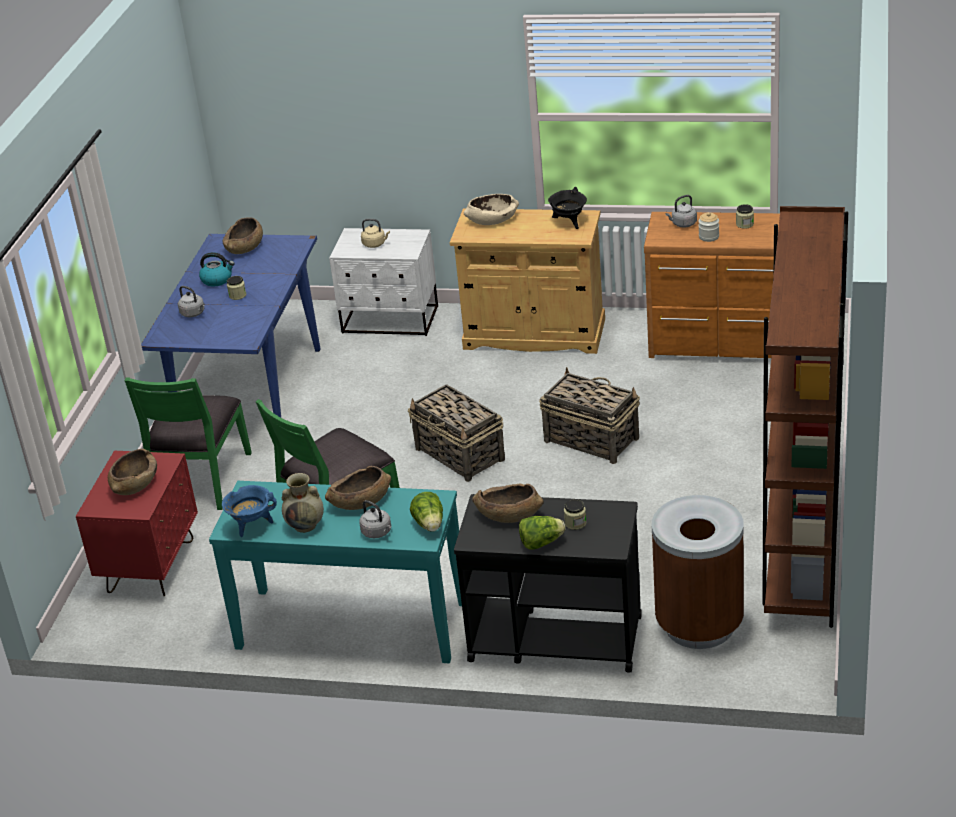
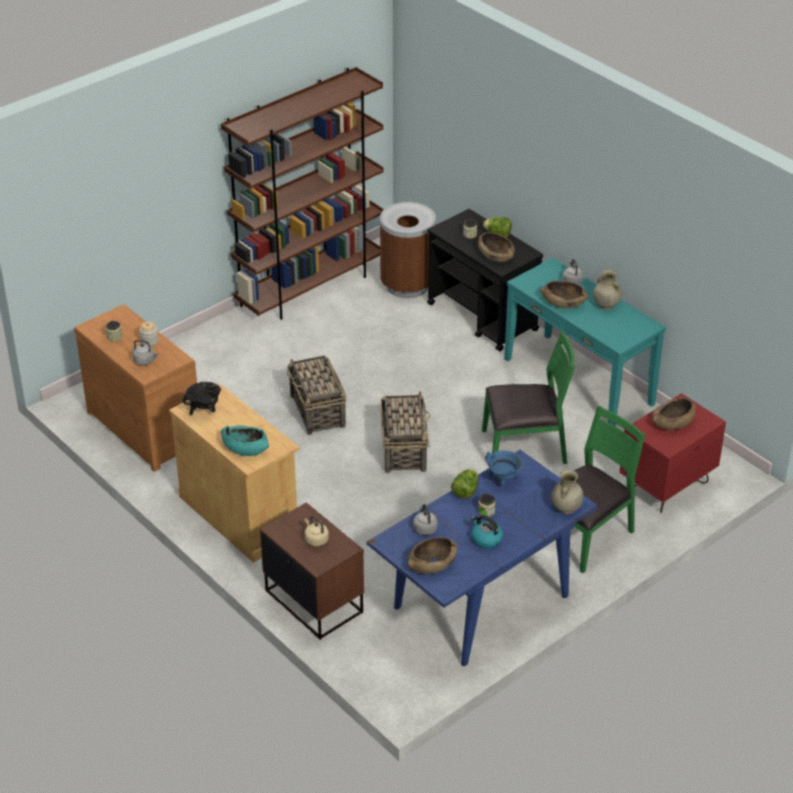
camera: 145 degrees left, 5 degrees up
grey kettle [178,286,205,317] -> grey kettle moved to [413,504,438,535]
blue cooking pot [222,485,277,537] -> blue cooking pot moved to [485,450,524,486]
white nightstand [329,228,438,336] -> brown nightstand [260,502,364,640]
lettuce [410,492,443,532] -> lettuce moved to [451,469,478,499]
beige bowl [463,194,519,225] -> turquoise bowl [221,425,269,456]
none -> beige vase [551,469,584,514]

